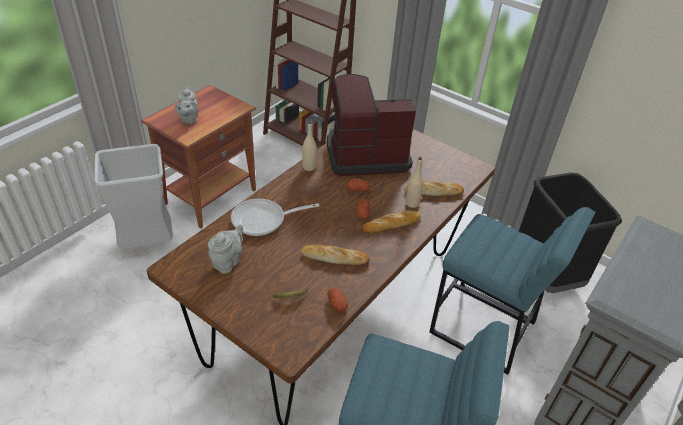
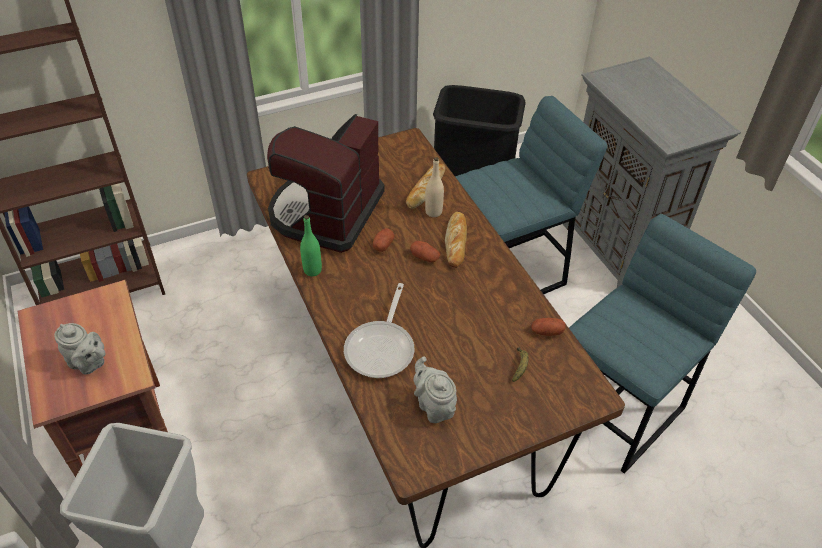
camera: 60 degrees left, 5 degrees up
bread [301,245,370,265] -> none
beige bottle [302,121,317,171] -> green bottle [300,215,322,276]

